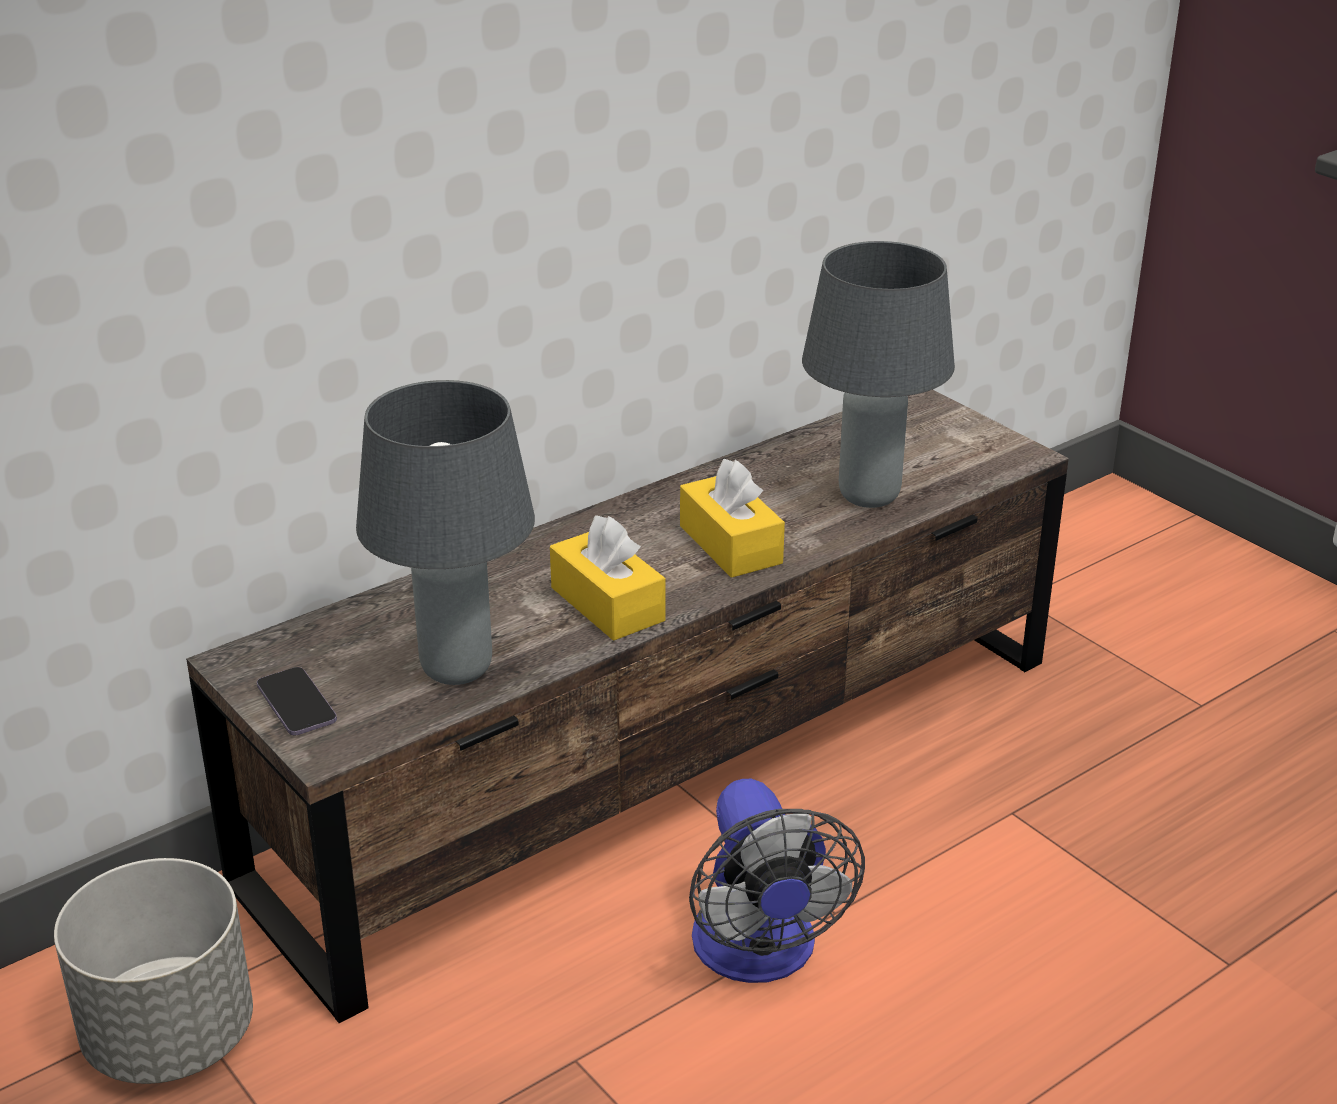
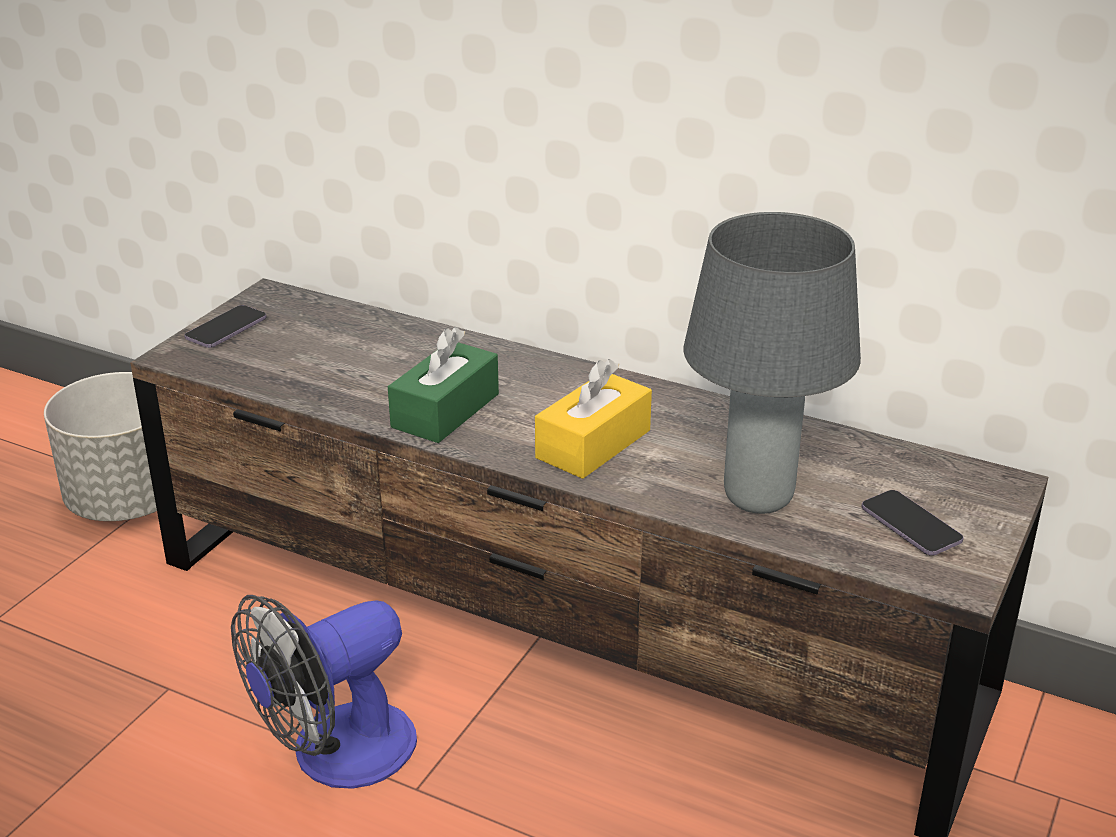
camera: 65 degrees right, 0 degrees up
grey table lamp [356,380,535,685] -> none
yellow tissue box [550,516,665,641] -> green tissue box [388,327,499,443]
none -> phone [862,490,964,556]

